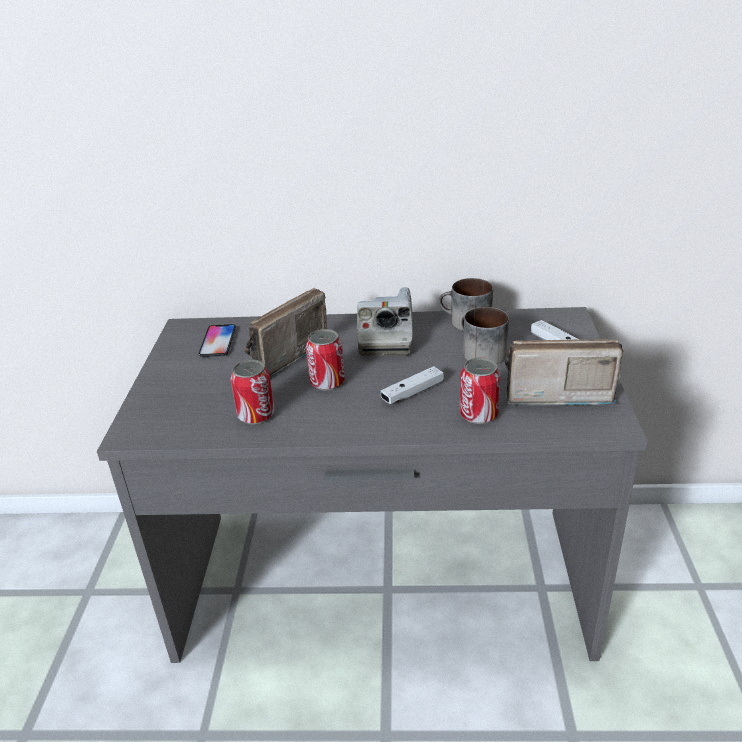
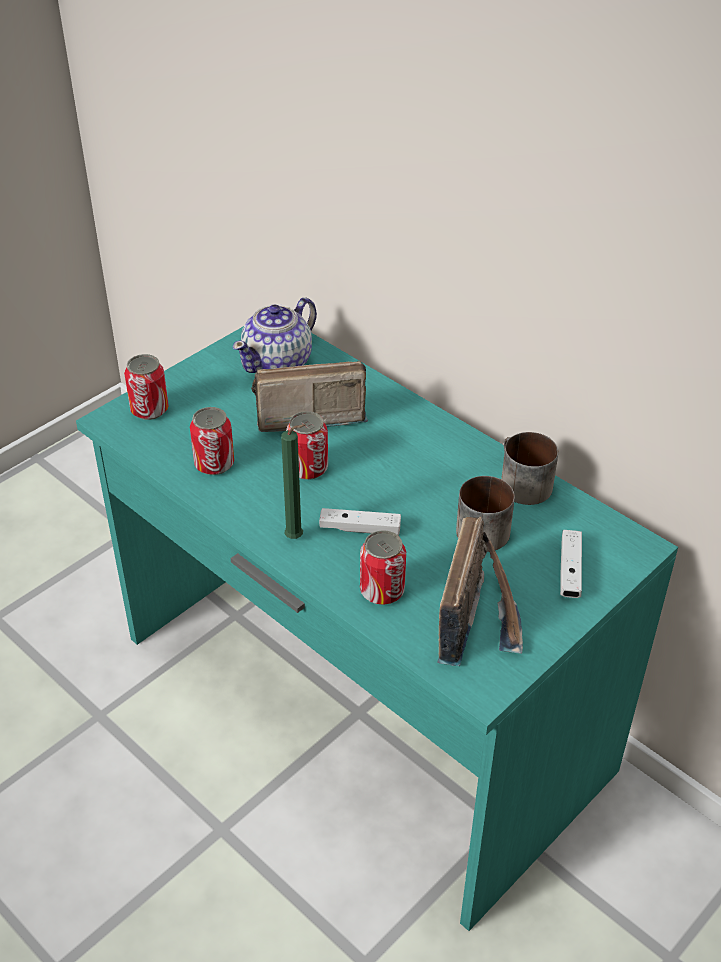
camera: 40 degrees right, 10 degrees up
grey desk [97,307,647,663] -> turquoise desk [76,326,678,931]
phone [199,324,236,357] -> teapot [233,297,317,373]
camera [357,287,414,356] -> none
radio [505,339,623,406] -> radio turned 60 degrees clockwise [437,517,523,666]
none -> can [124,354,169,420]
none -> green candle [281,424,306,539]

